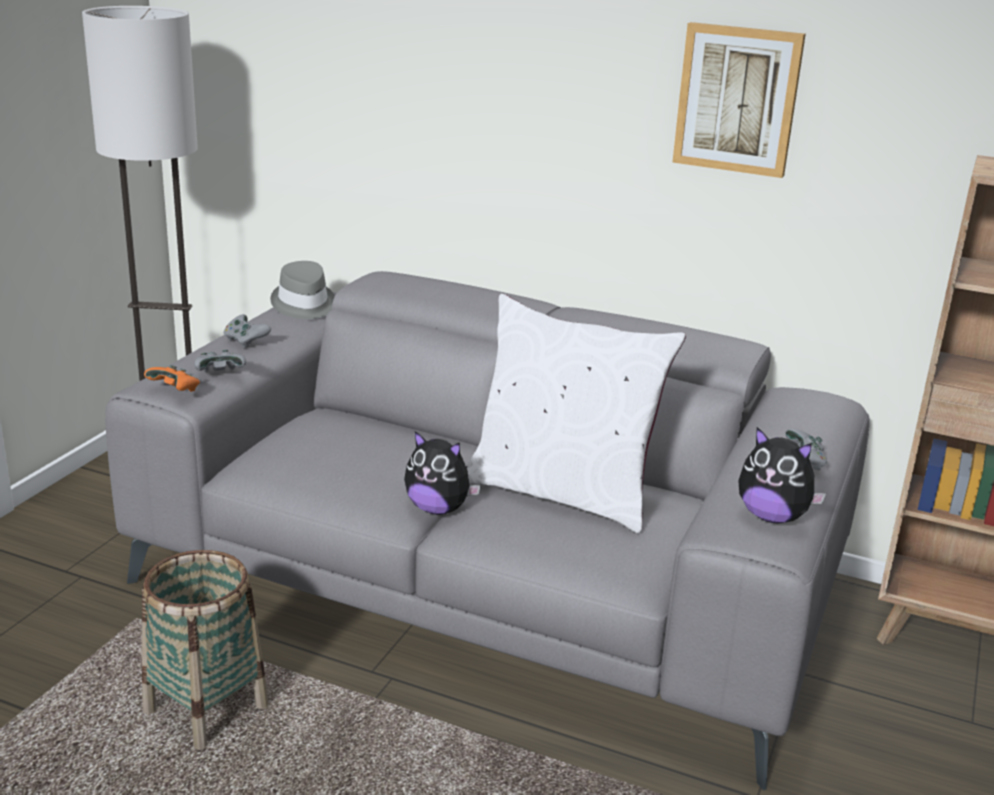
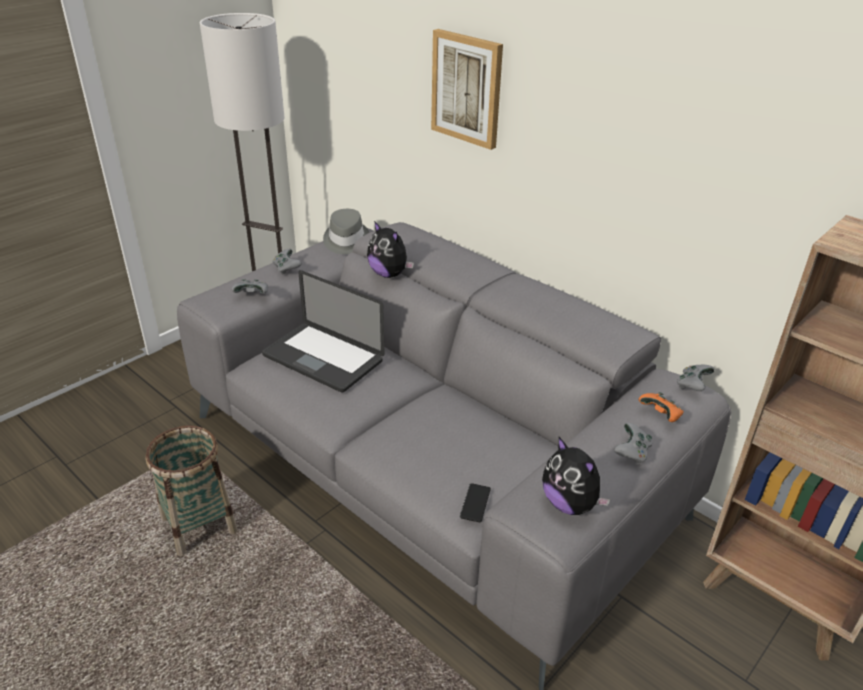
camera: 20 degrees right, 10 degrees up
orange game controller [144,365,200,392] -> orange game controller moved to [639,392,683,422]
plush toy [404,431,481,515] -> plush toy moved to [367,221,414,278]
white pillow [466,293,686,533] -> none
picture [672,22,806,178] -> picture moved to [431,29,503,150]
none -> laptop [262,270,385,392]
none -> phone [460,483,491,522]
none -> grey game controller [677,365,715,391]

